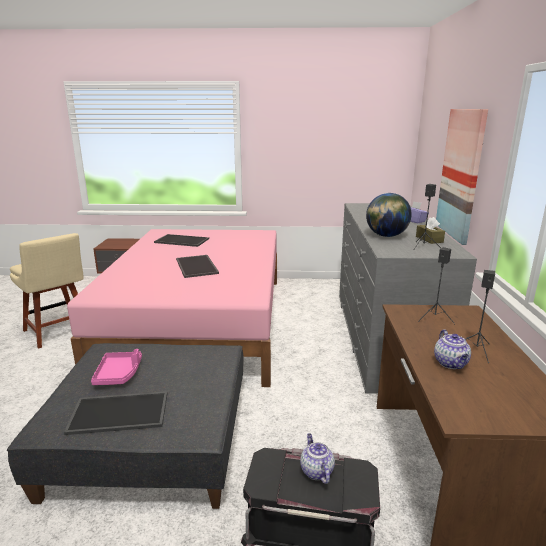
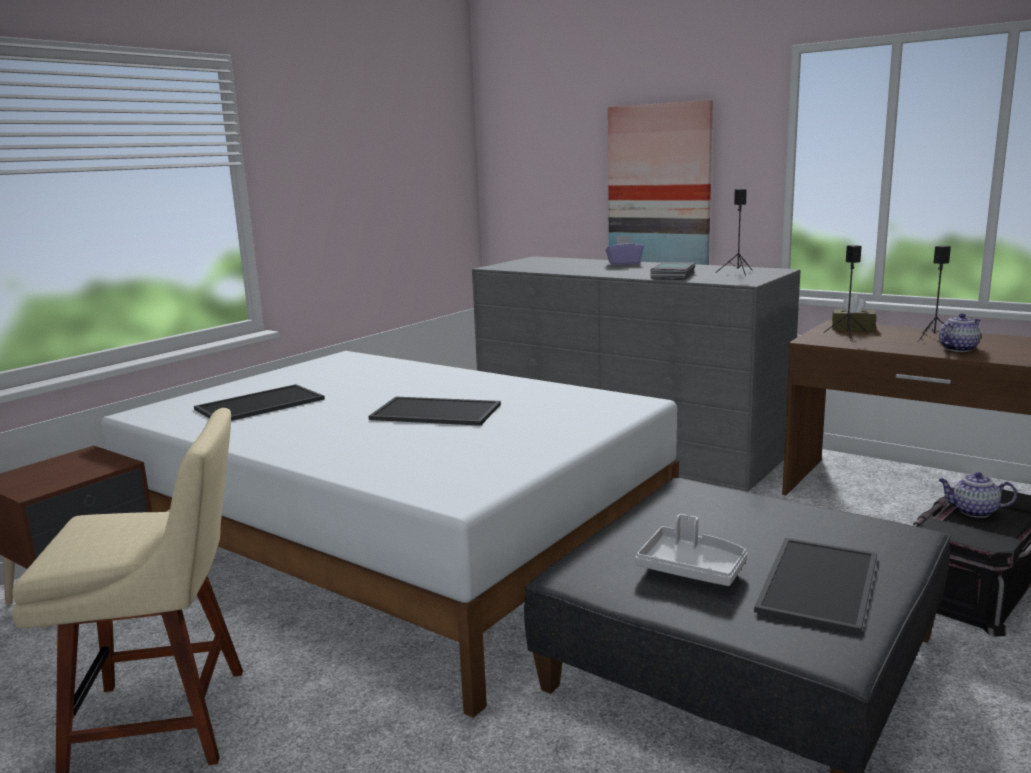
camera: 55 degrees left, 5 degrees down
pink bed [67,229,277,387] -> white bed [101,351,679,718]
pink tray [91,349,142,385] -> grey tray [635,514,747,586]
globe [366,193,412,237] -> book [650,262,695,280]
brown tissue box [416,217,445,244] -> brown tissue box moved to [832,295,876,331]
teapot [434,329,471,369] -> teapot turned 60 degrees counterclockwise [939,313,981,352]

